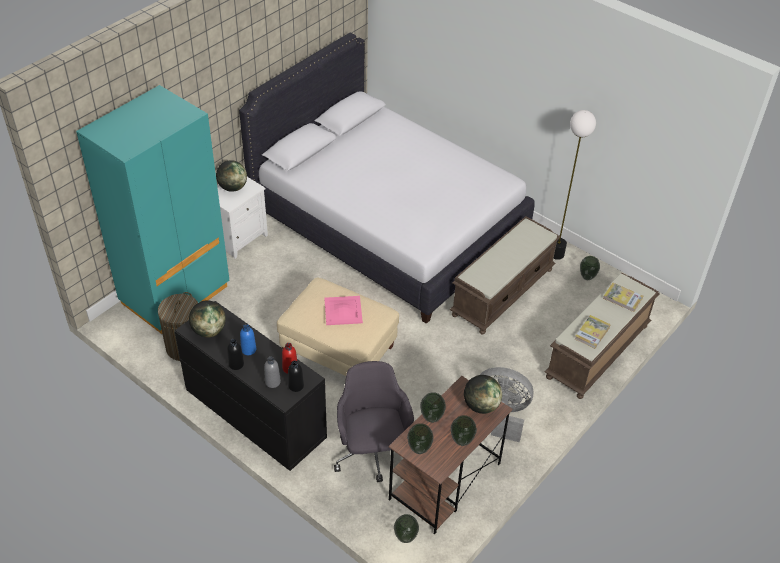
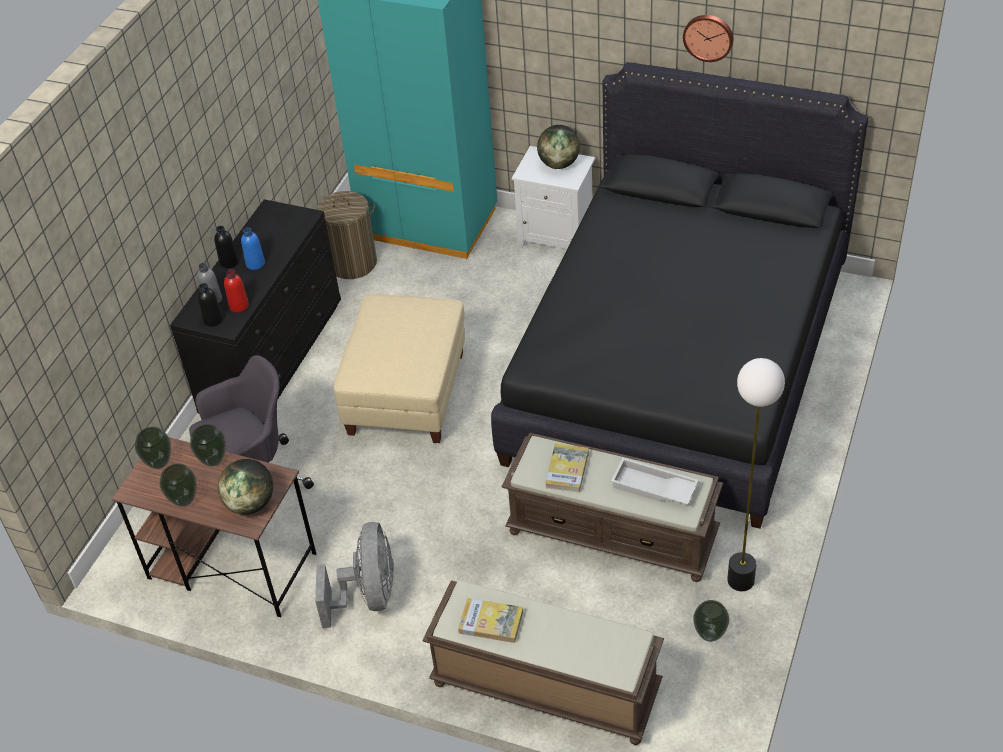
camera: 75 degrees right, 0 degrees up
globe [189,300,226,338] -> none
white bed [239,33,535,324] -> black bed [491,62,868,529]
pink tray [324,296,363,325] -> none
vase [394,514,419,543] -> none
book [603,283,643,312] -> book moved to [545,444,589,492]
none -> white tray [611,458,699,505]
none -> wall clock [683,15,733,62]

